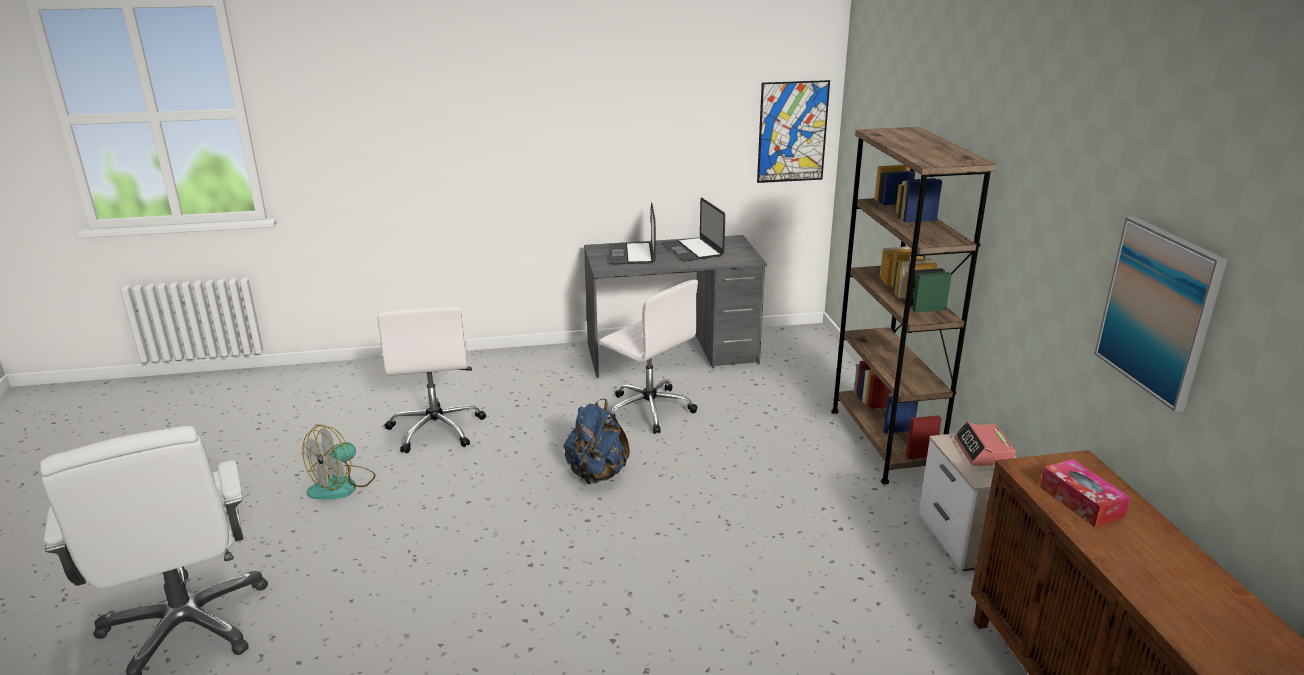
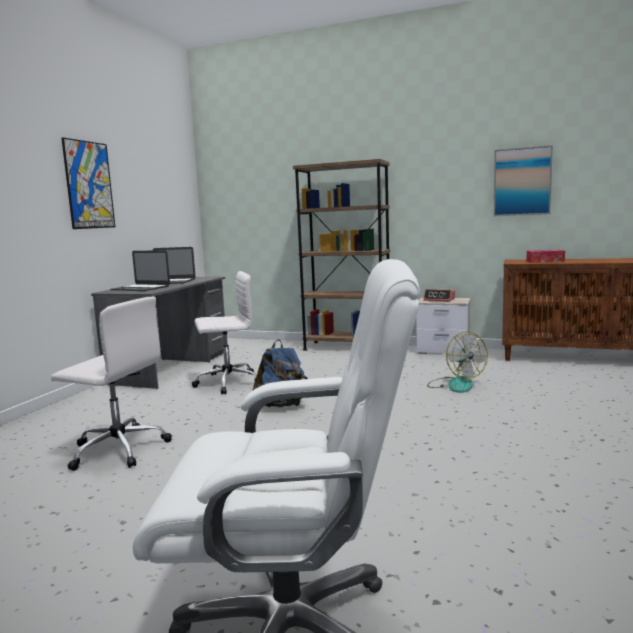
camera: 60 degrees left, 15 degrees down
fan [302,425,375,500] -> fan moved to [427,331,488,393]
picture [757,80,830,183] -> picture moved to [61,137,115,229]

